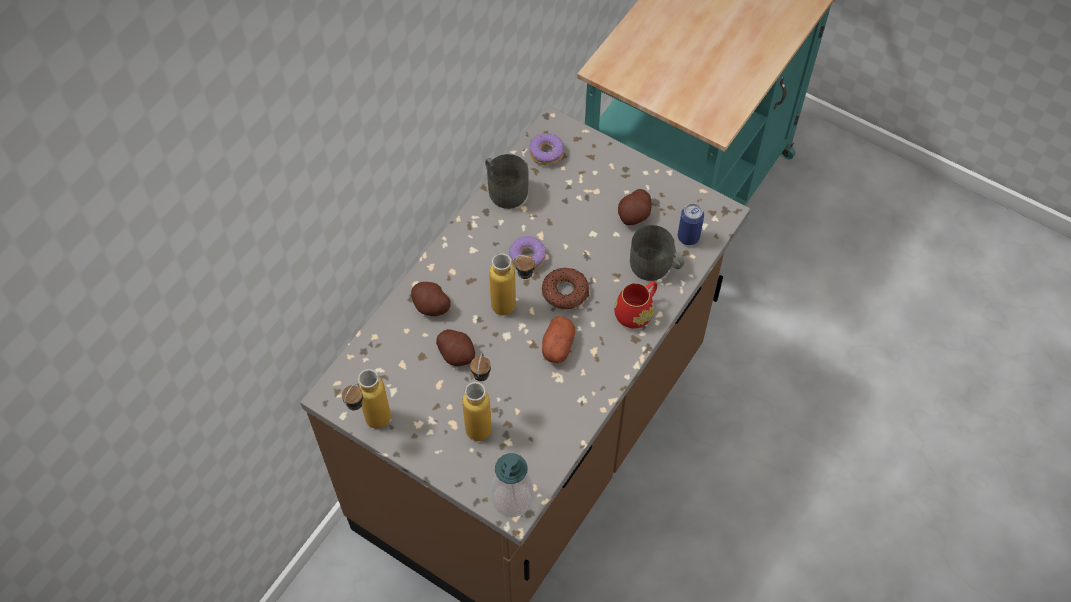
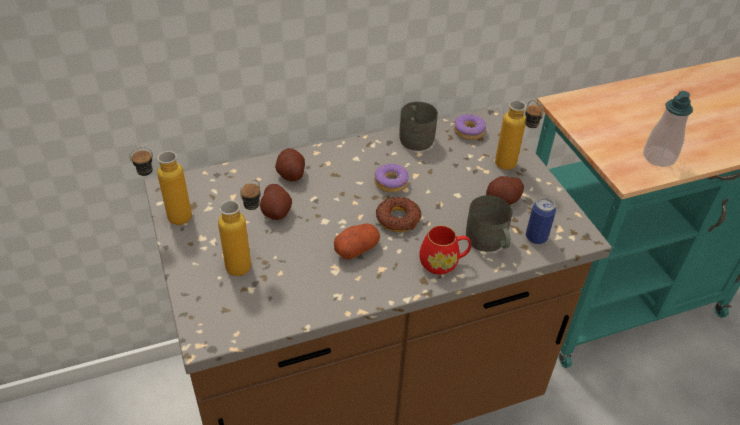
camera: 35 degrees right, 15 degrees down
bottle [489,253,536,315] -> bottle moved to [495,100,544,170]
soap dispenser [491,453,533,517] -> soap dispenser moved to [643,91,693,167]

